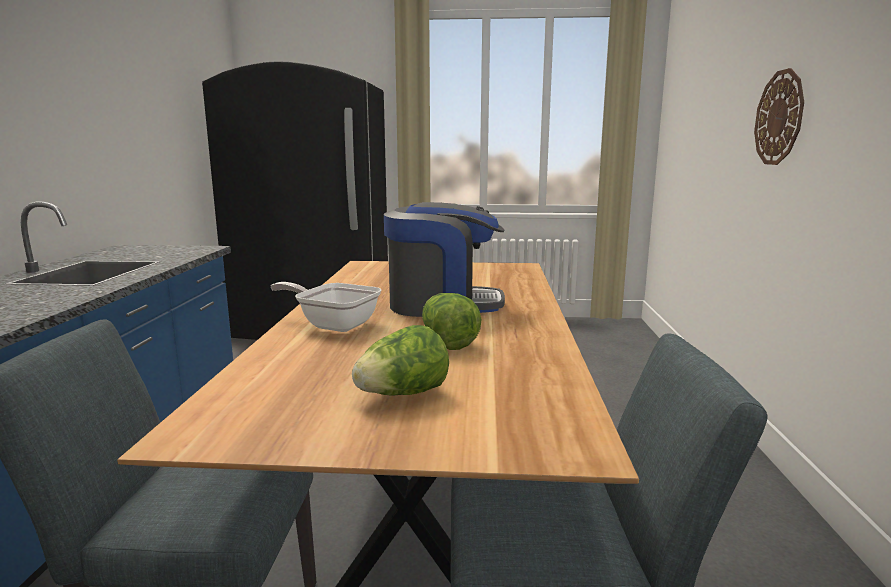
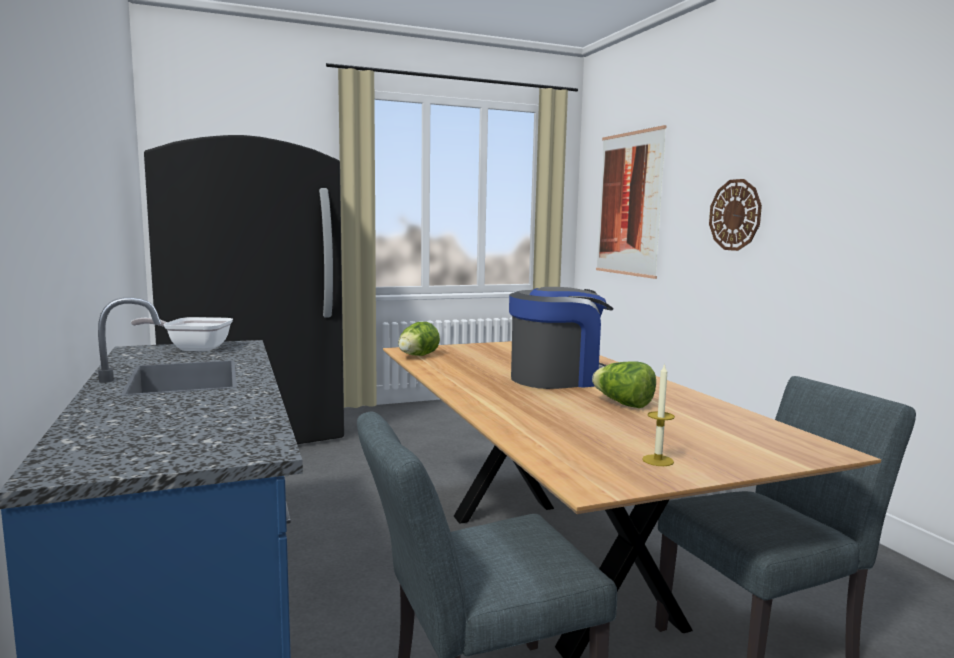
camera: 25 degrees left, 5 degrees down
frying pan [271,282,381,332] -> frying pan moved to [131,317,233,351]
lettuce [352,325,449,395] -> lettuce moved to [398,322,440,356]
none -> picture [596,125,667,279]
none -> candle [642,363,675,466]

